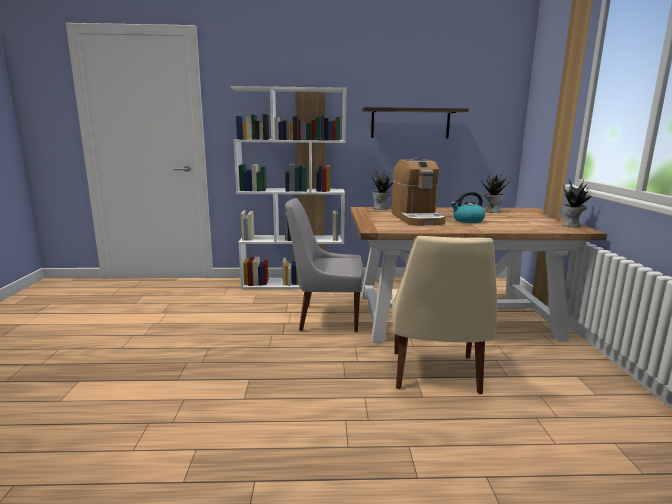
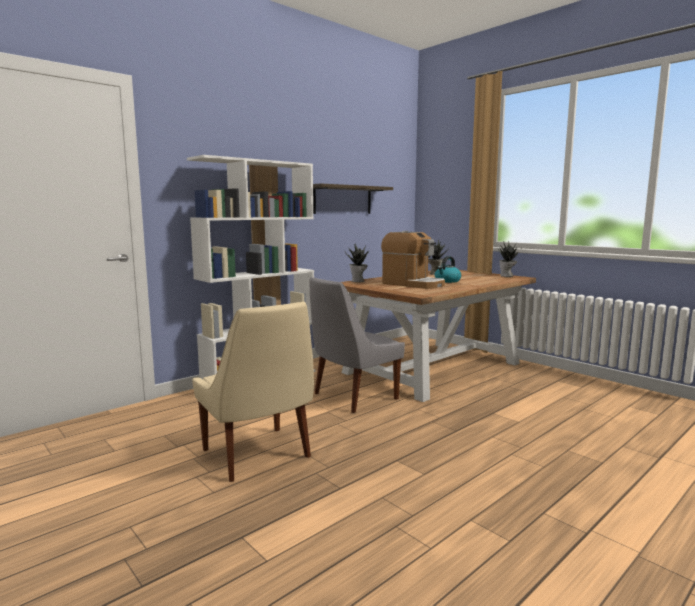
camera: 40 degrees left, 5 degrees down
beige chair [392,236,497,394] -> beige chair moved to [192,302,314,482]

